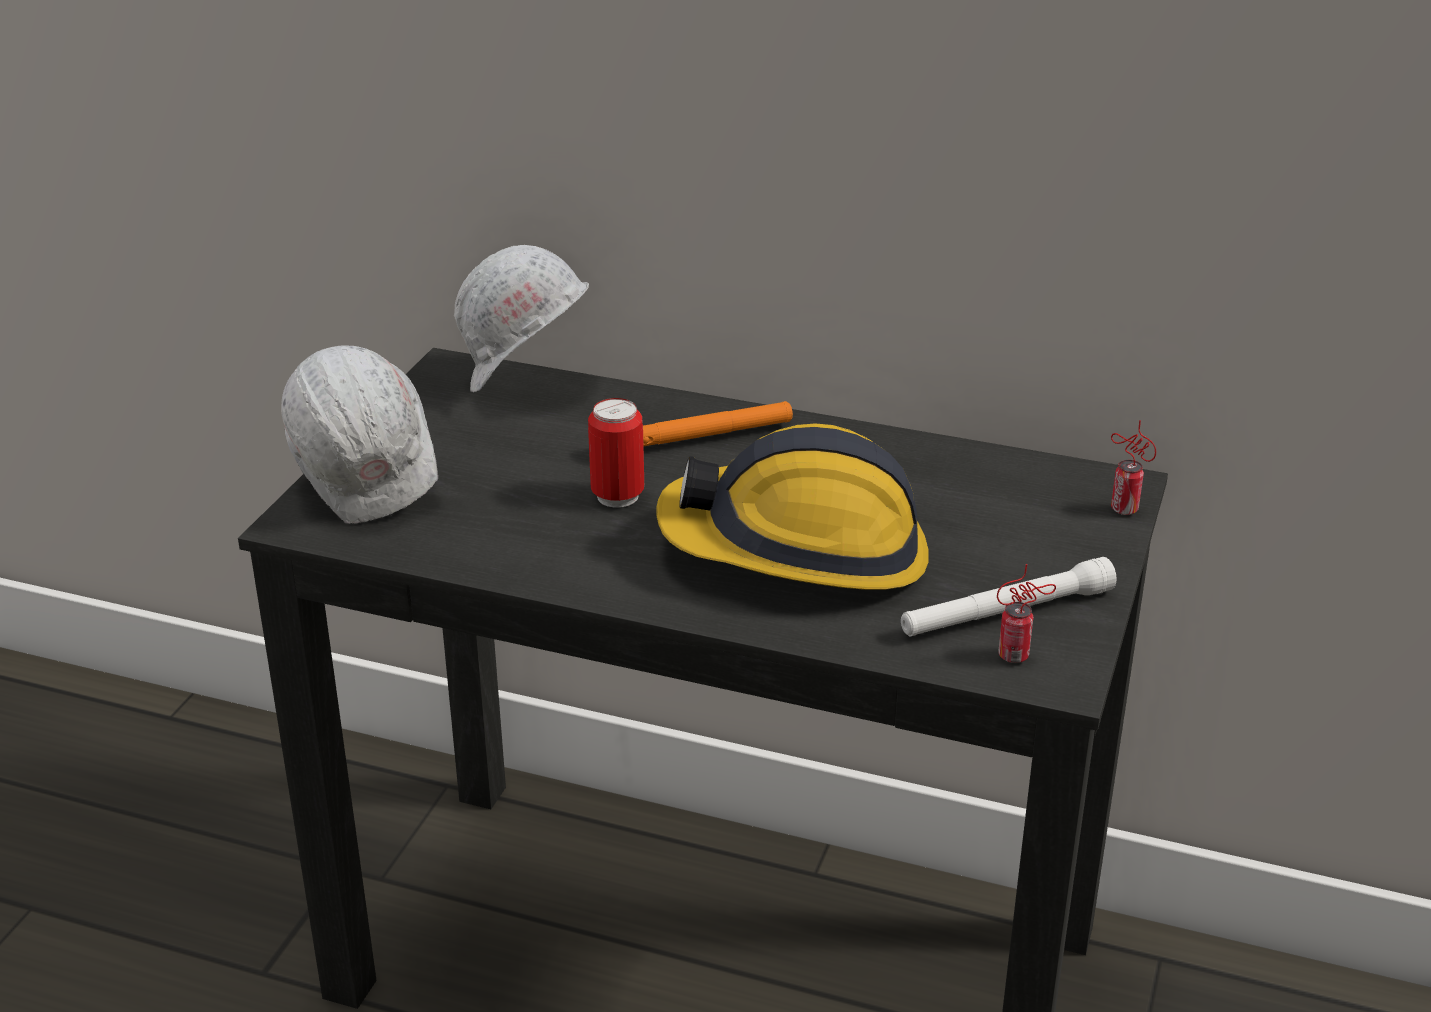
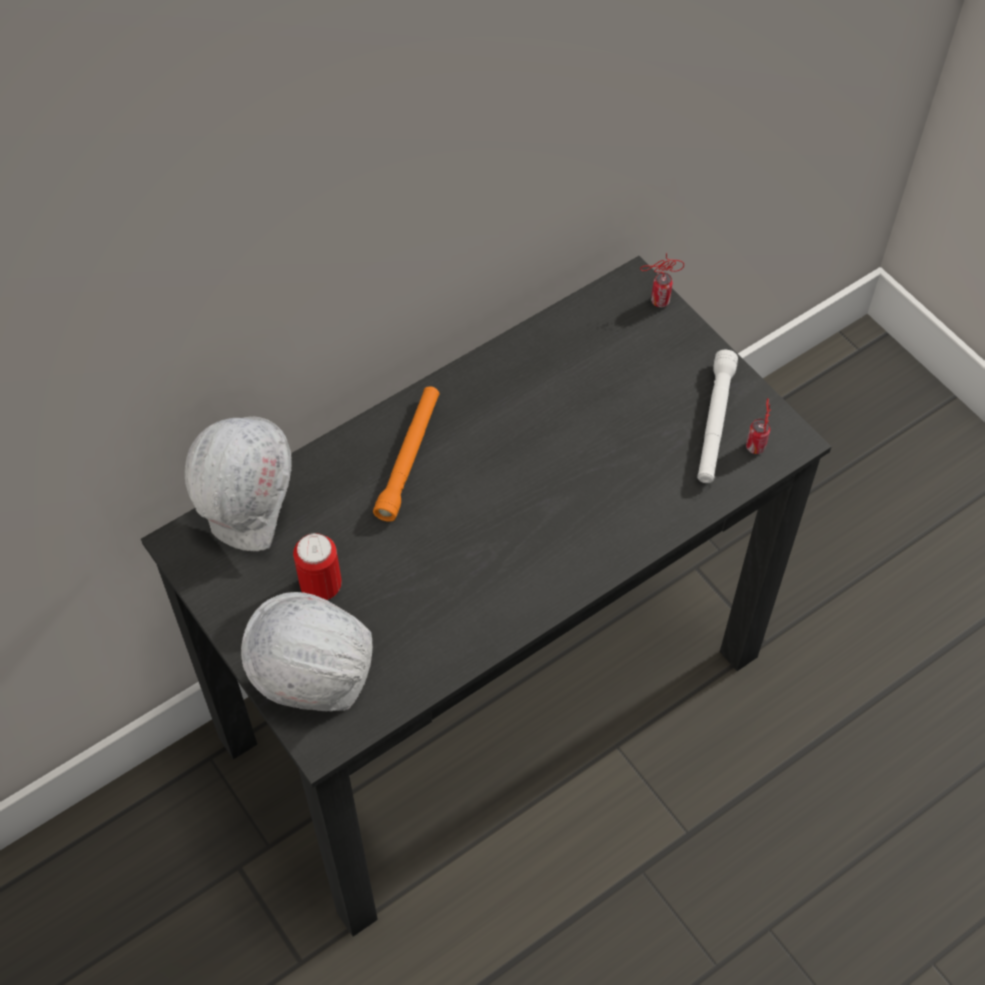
camera: 55 degrees left, 25 degrees up
can [588,398,644,508] -> can moved to [293,533,342,600]
hard hat [656,423,929,590] -> none

